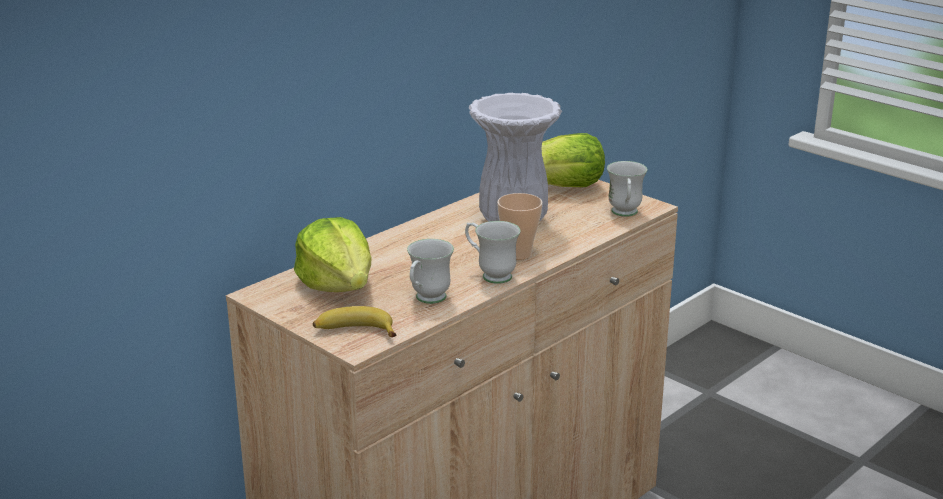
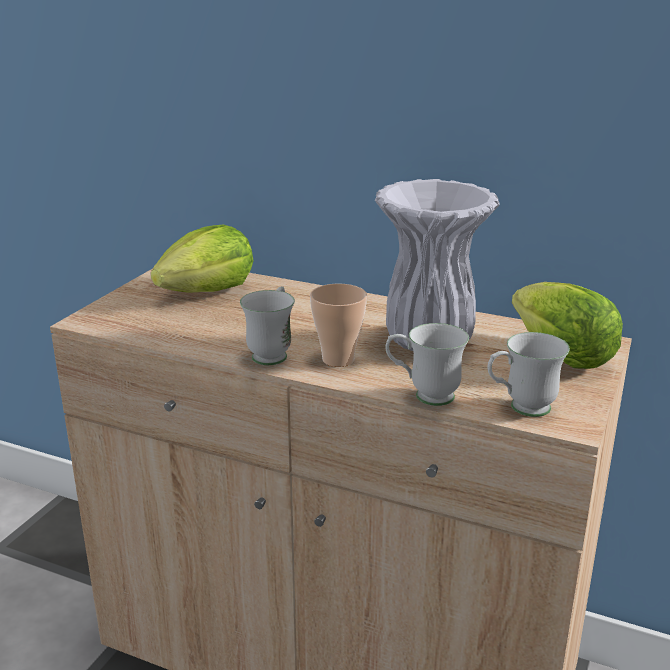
camera: 70 degrees right, 0 degrees up
banana [313,306,396,337] -> none
white mug [407,239,454,304] -> white mug moved to [385,323,469,406]

